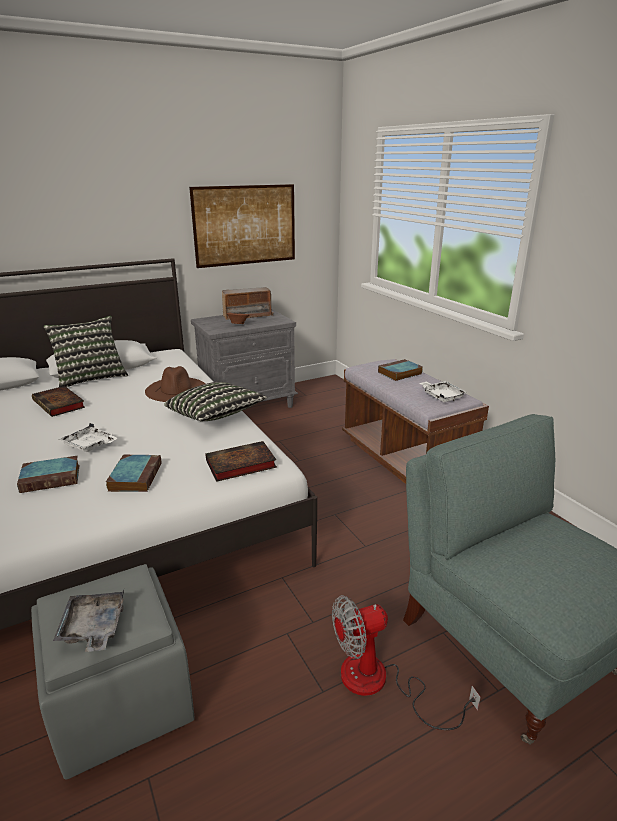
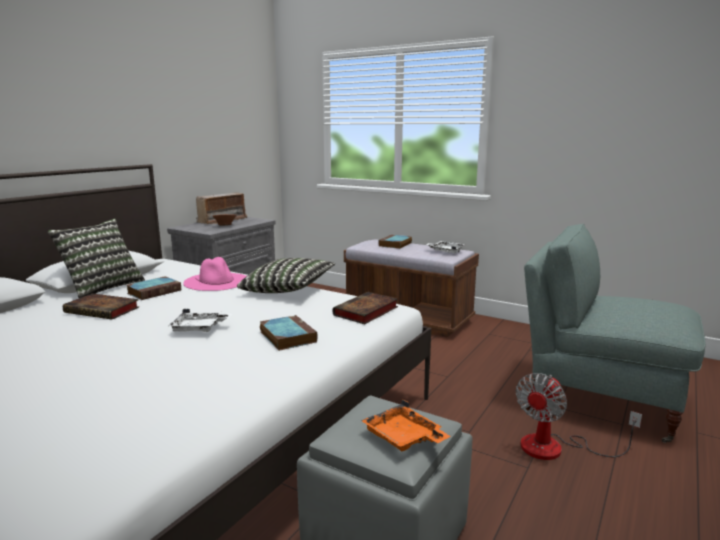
camera: 30 degrees left, 10 degrees down
book [17,456,79,493] -> book moved to [127,276,181,300]
grey tray [53,590,124,652] -> orange tray [361,399,451,451]
brown hat [145,366,205,402] -> pink hat [183,257,246,291]
picture [189,184,295,268] -> none

